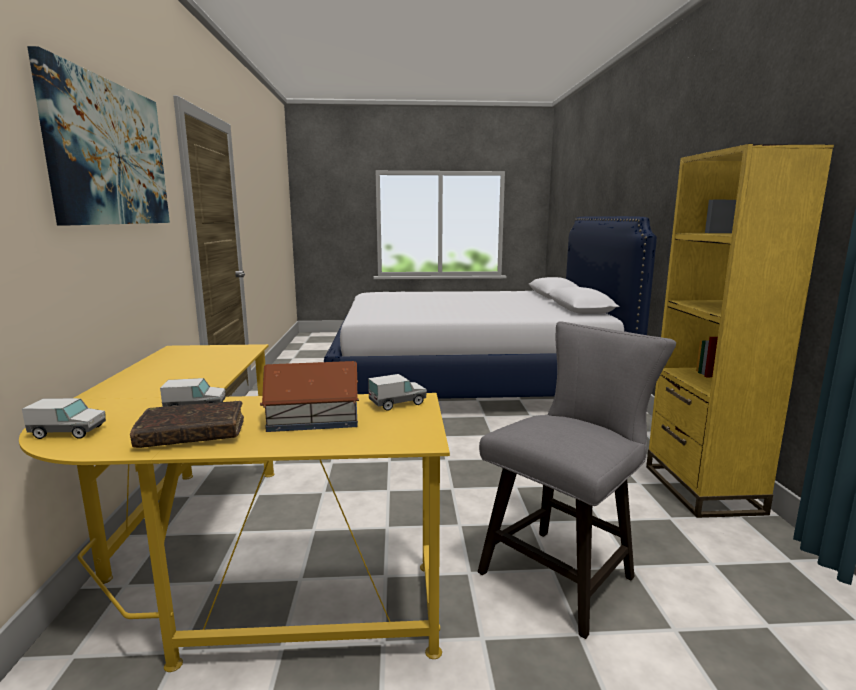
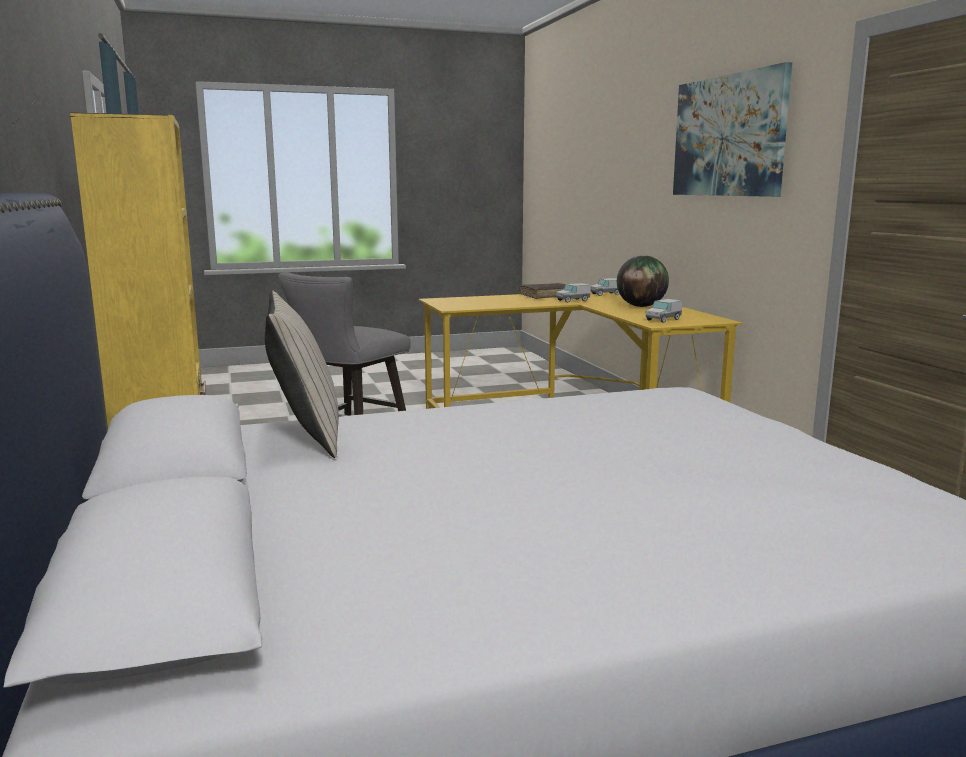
camera: 165 degrees right, 0 degrees up
toy house [260,361,359,432] -> none
toy truck [368,374,427,411] -> toy truck moved to [646,299,683,323]
none -> beige pillow [265,291,339,458]
none -> globe [617,255,669,307]

